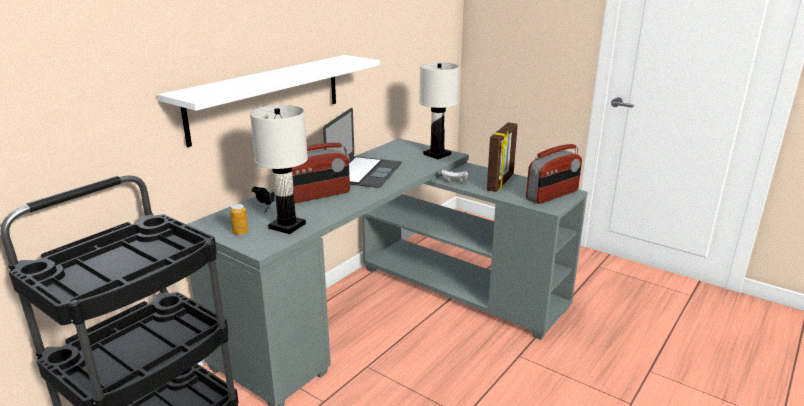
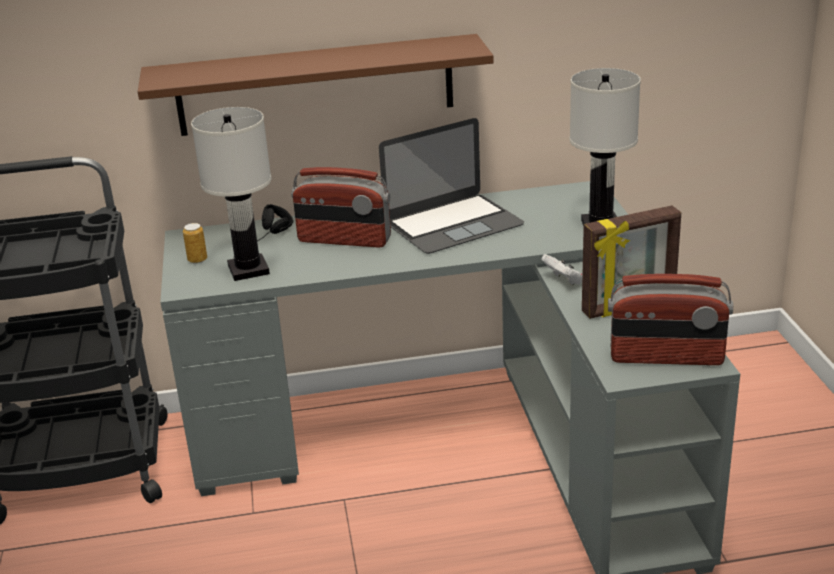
camera: 45 degrees right, 5 degrees up
white shelf [158,55,380,147] -> brown shelf [138,34,494,136]

